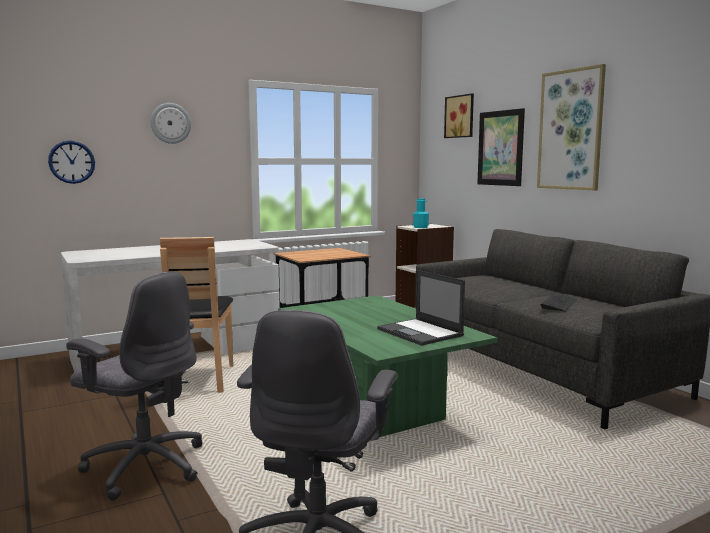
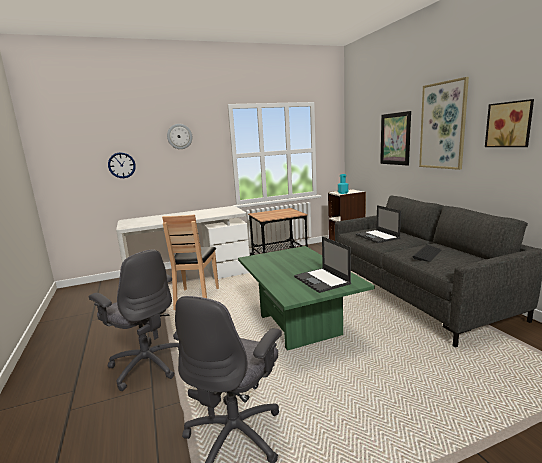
camera: 10 degrees right, 5 degrees up
picture [444,94,474,138] -> picture moved to [485,99,534,147]
none -> laptop [356,205,401,243]

